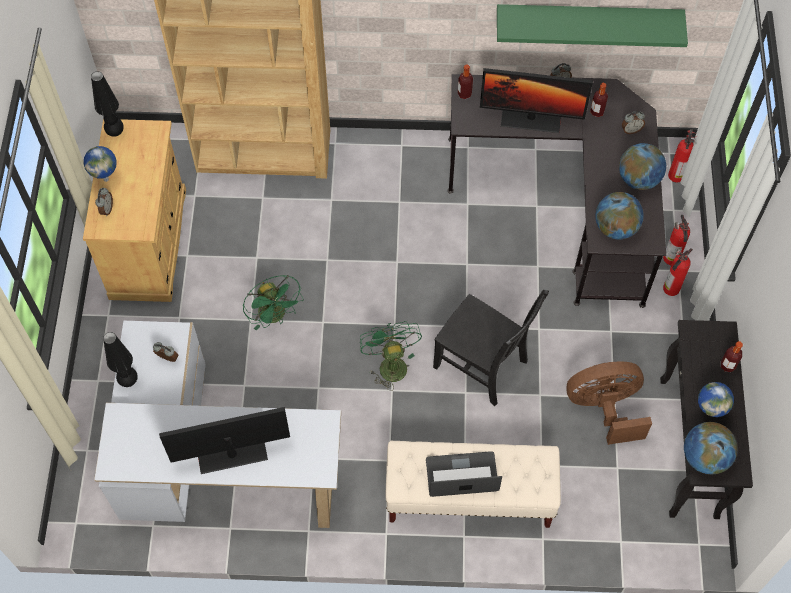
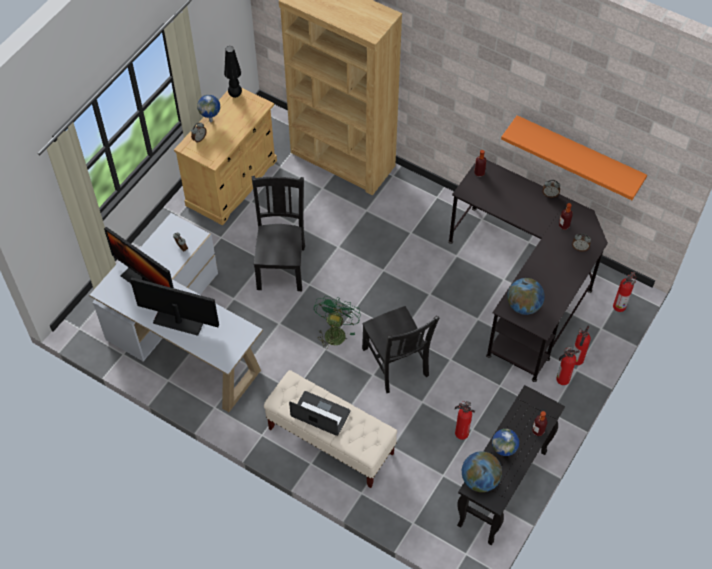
camera: 30 degrees right, 5 degrees down
black table lamp [103,332,138,387] -> none
green fan [243,275,304,330] -> black chair [251,176,305,291]
monitor [480,68,593,133] -> monitor moved to [104,227,174,288]
green shelf [497,4,688,47] -> orange shelf [501,115,647,200]
brown fan [566,361,652,445] -> fire extinguisher [454,401,475,440]
globe [619,143,666,190] -> none

